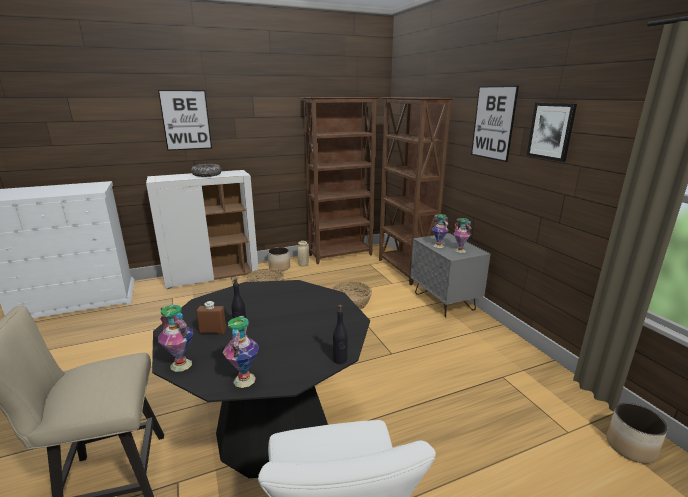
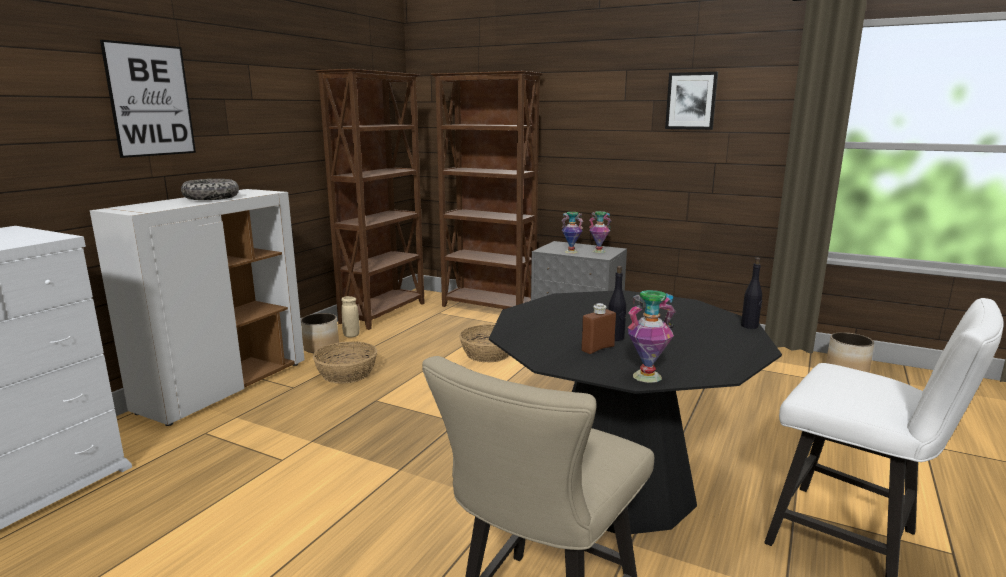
camera: 40 degrees left, 5 degrees down
vase [223,316,259,388] -> none
picture [471,85,519,162] -> none

